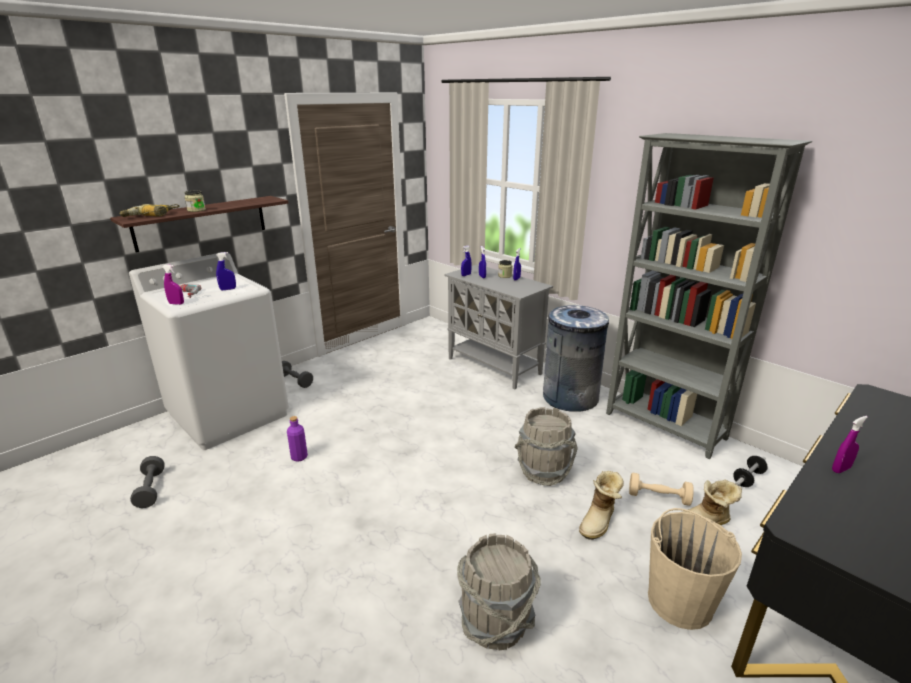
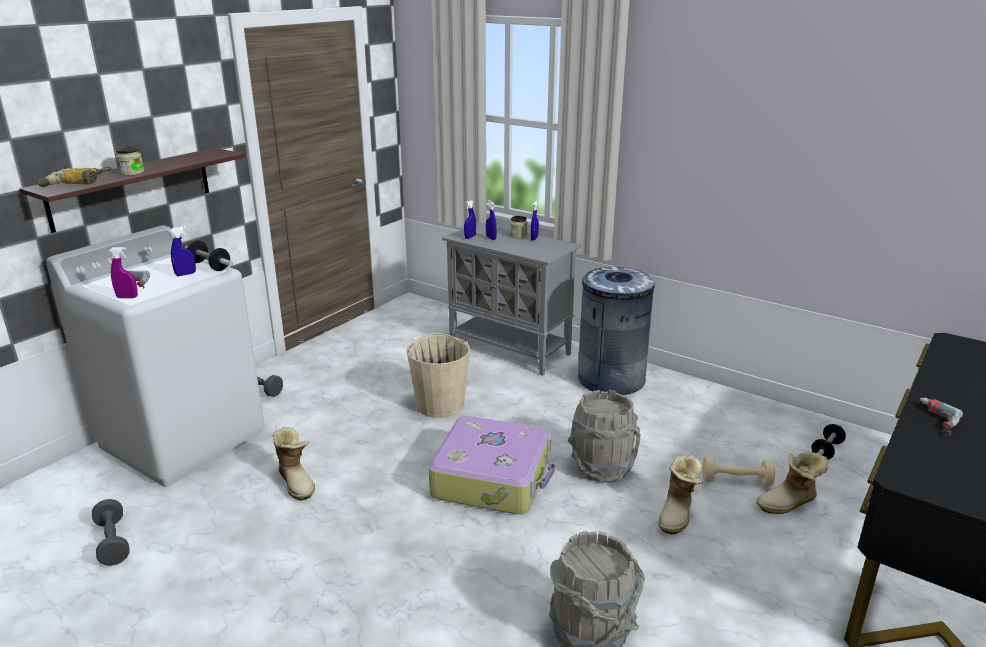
camera: 10 degrees left, 0 degrees up
purple bottle [287,416,308,462] -> boot [272,427,315,501]
grey bookcase [606,133,812,459] -> none
beige bucket [648,508,742,630] -> beige bucket moved to [407,333,470,418]
purple spray bottle [832,416,868,473] -> power drill [920,397,963,435]
none -> dumbbell [185,241,233,271]
none -> suitcase [429,416,555,514]

